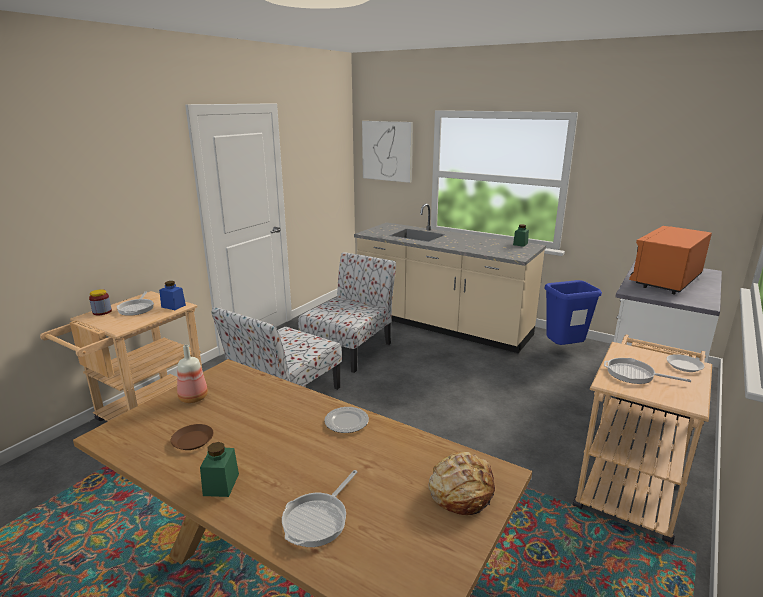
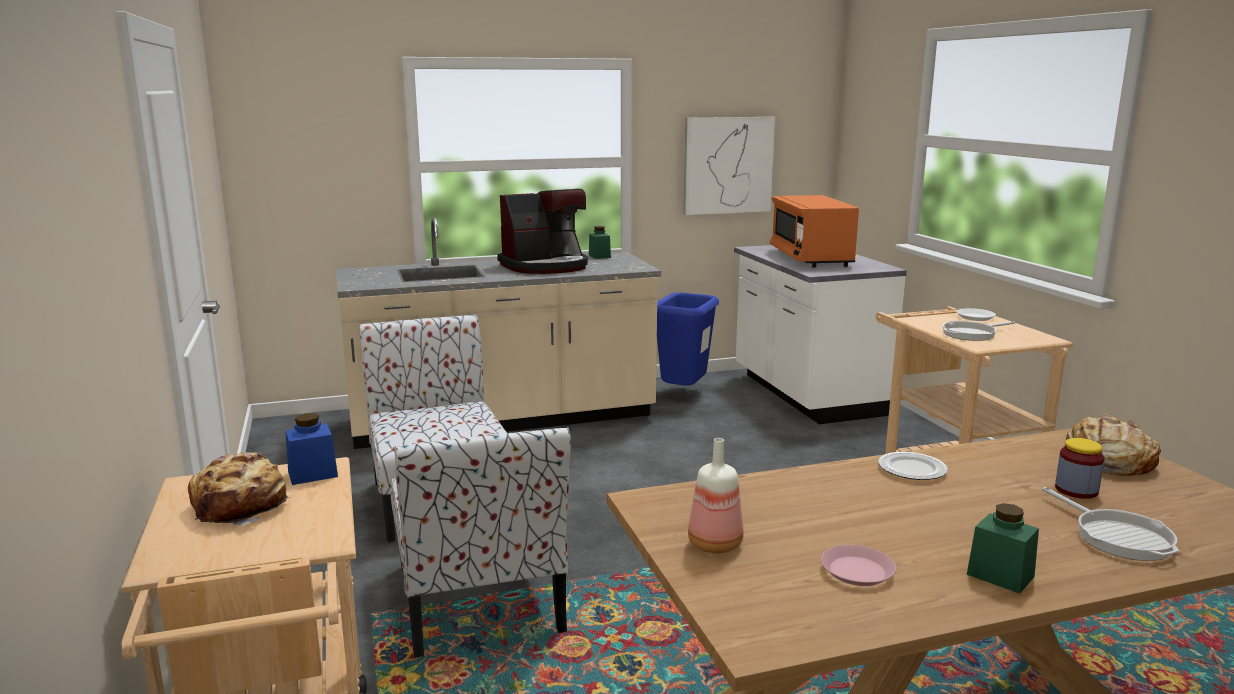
camera: 50 degrees left, 5 degrees down
jar [89,289,112,315] -> jar moved to [1055,438,1105,499]
frying pan [116,291,154,316] -> bread [188,452,290,526]
brown plate [171,424,214,450] -> pink plate [821,545,896,586]
picture [362,121,413,183] -> picture moved to [683,117,775,215]
none -> coffee machine [497,189,588,274]

